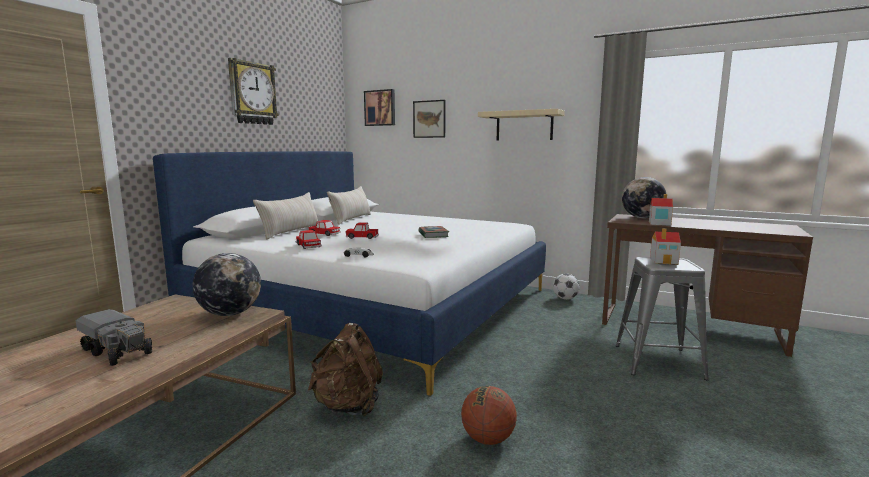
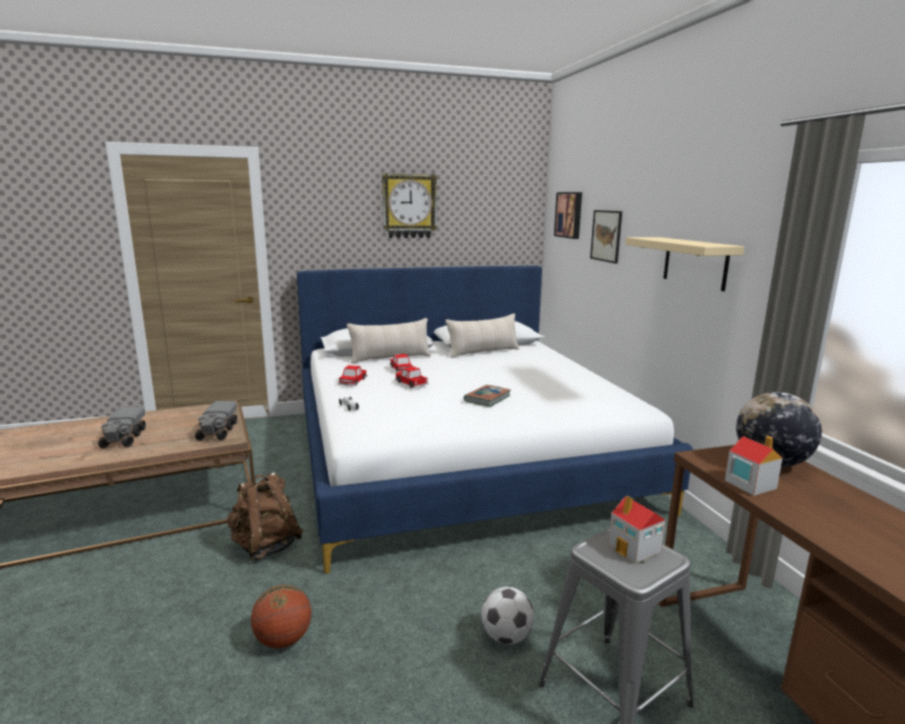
camera: 45 degrees right, 5 degrees up
globe [193,253,261,316] -> toy truck [195,401,237,441]
football [553,273,580,300] -> football moved to [481,587,534,644]

